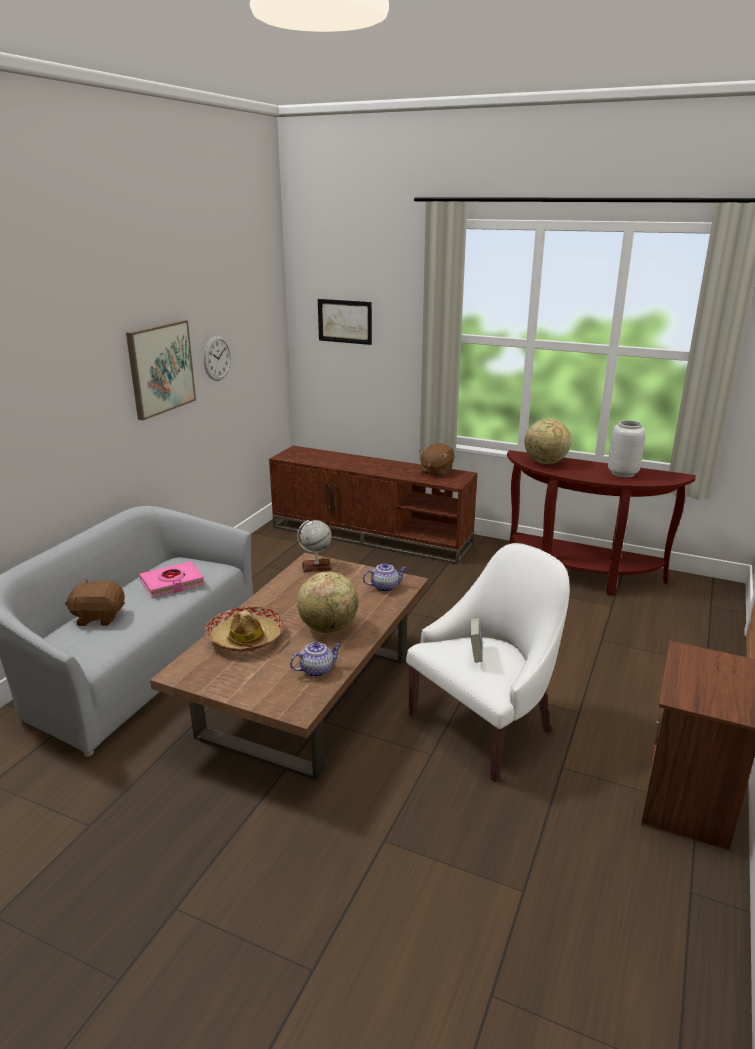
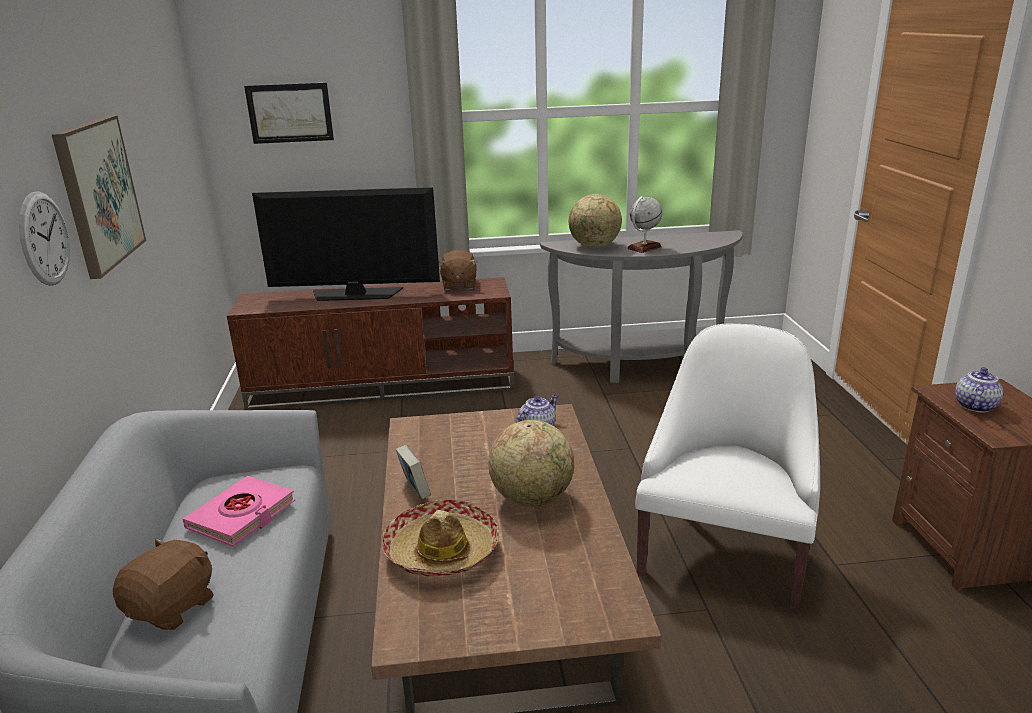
camera: 30 degrees left, 0 degrees up
brown plush toy [65,580,125,626] -> brown plush toy turned 150 degrees clockwise [113,539,214,630]
wall clock [204,336,231,381] -> wall clock moved to [19,191,70,286]
teapot [290,642,342,677] -> teapot moved to [955,367,1003,413]
globe [297,520,332,572] -> globe moved to [627,196,662,253]
book [470,618,483,663] -> book moved to [395,445,431,499]
brown console table [507,450,696,596] -> grey console table [540,230,743,383]
grey vase [608,420,646,477] -> none
none -> television [252,187,440,301]

